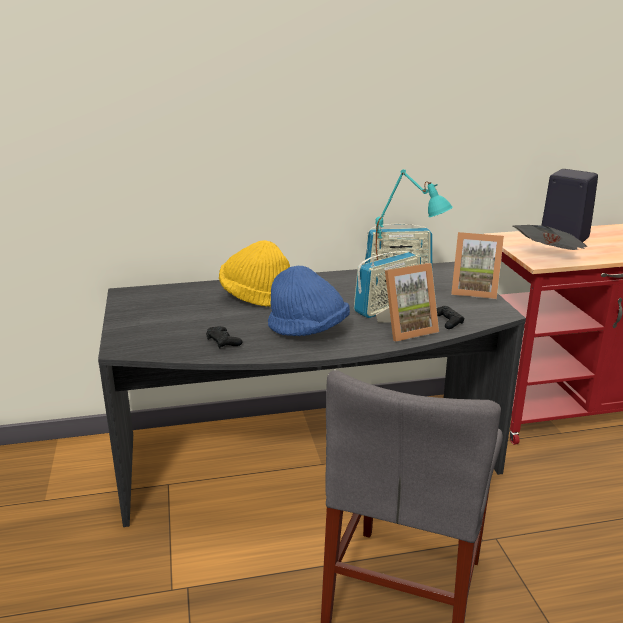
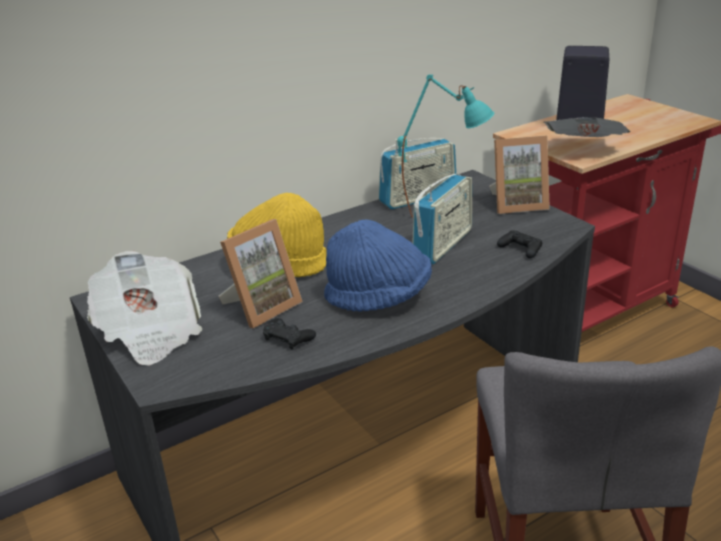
camera: 20 degrees left, 5 degrees up
picture frame [376,263,439,341] -> picture frame moved to [219,219,303,328]
none -> newspaper [87,251,202,366]

